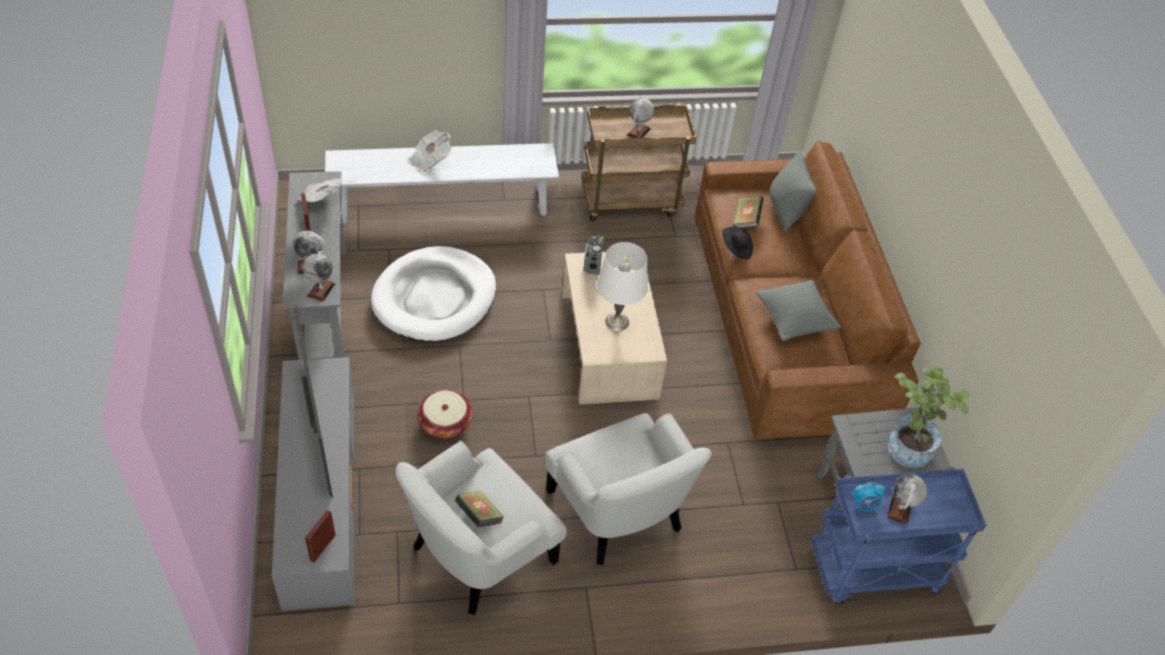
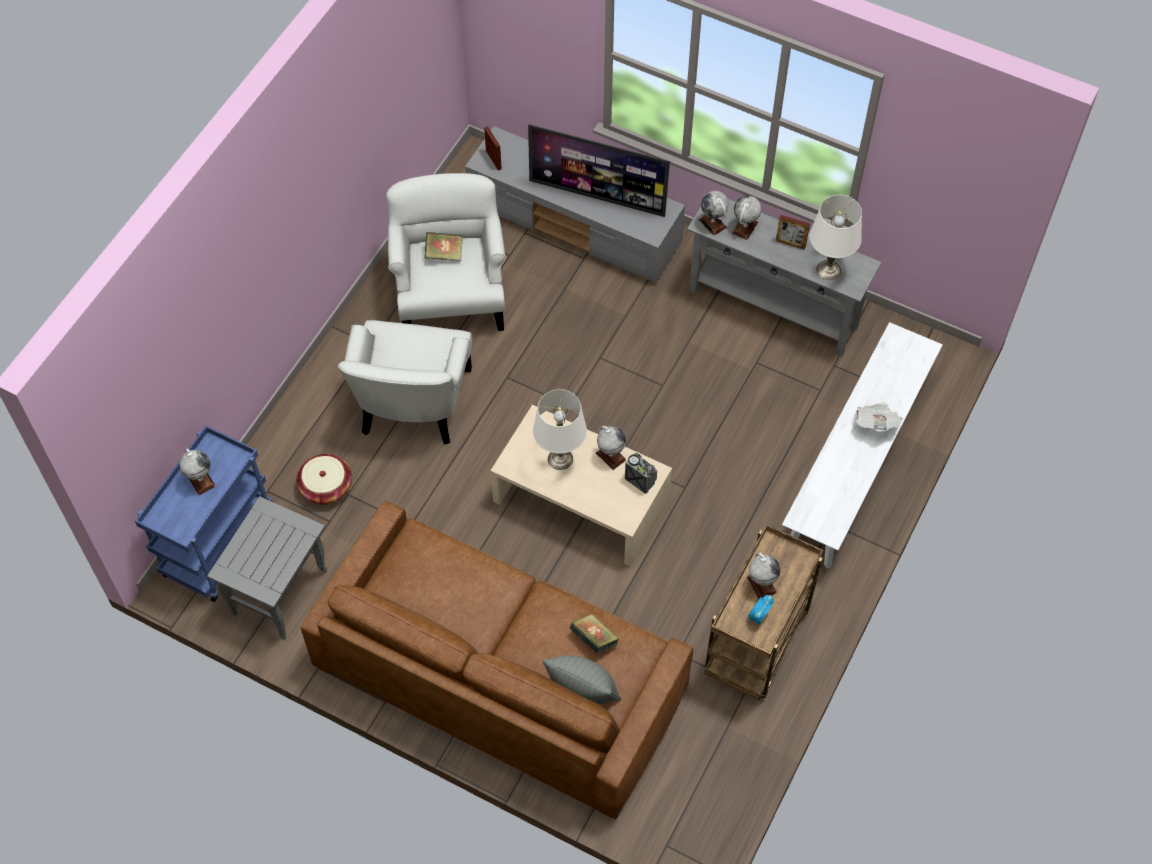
camera: 130 degrees right, 10 degrees up
newspaper [297,178,343,202] -> white table lamp [810,195,862,280]
white dog bed [371,246,496,342] -> none
basket [417,390,473,438] -> basket moved to [296,454,352,505]
white armchair [544,413,712,565] -> white armchair turned 90 degrees counterclockwise [338,320,472,445]
black hat [722,226,753,259] -> none
grey pillow [756,280,841,341] -> none
alarm clock [853,482,885,512] -> alarm clock moved to [748,595,773,624]
potted plant [888,366,970,469] -> none
none -> globe [596,426,626,470]

